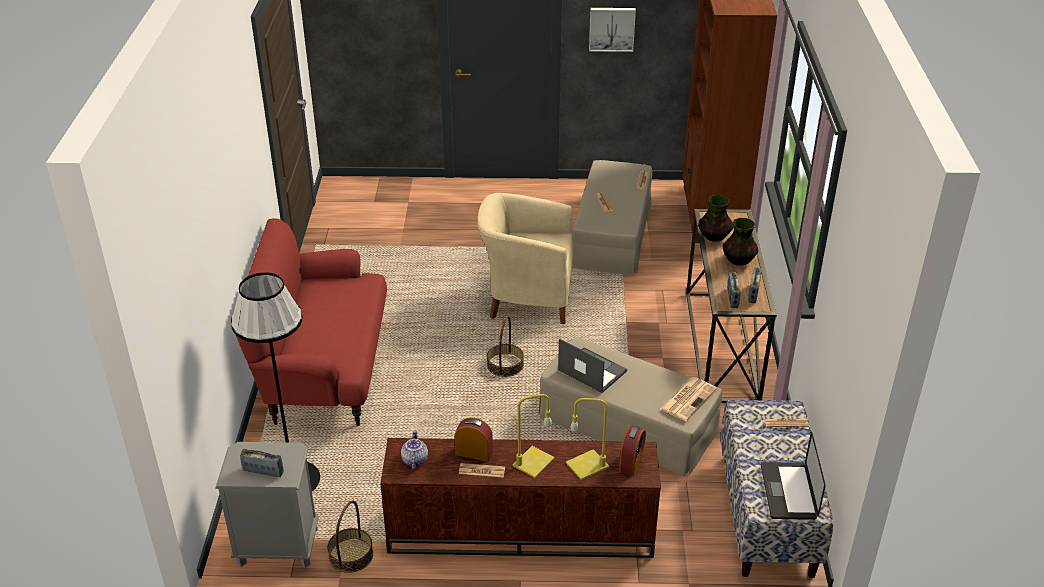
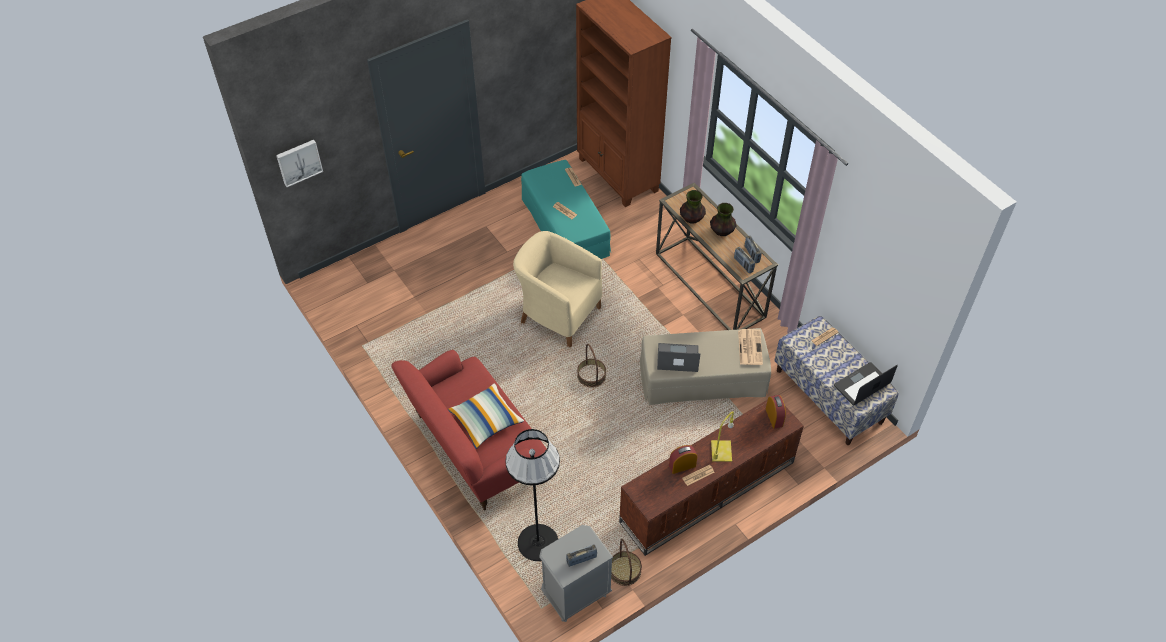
camera: 35 degrees left, 15 degrees up
teapot [401,430,428,470] -> none
beige armchair [478,193,573,324] -> beige armchair turned 60 degrees clockwise [513,231,602,348]
yellow table lamp [566,398,609,480] -> none
beige ottoman [572,160,652,275] -> turquoise ottoman [521,160,611,259]
picture [589,8,636,52] -> picture moved to [276,140,323,187]
laptop [761,431,826,520] -> laptop turned 90 degrees clockwise [834,362,898,405]
none -> pillow [448,383,524,449]

